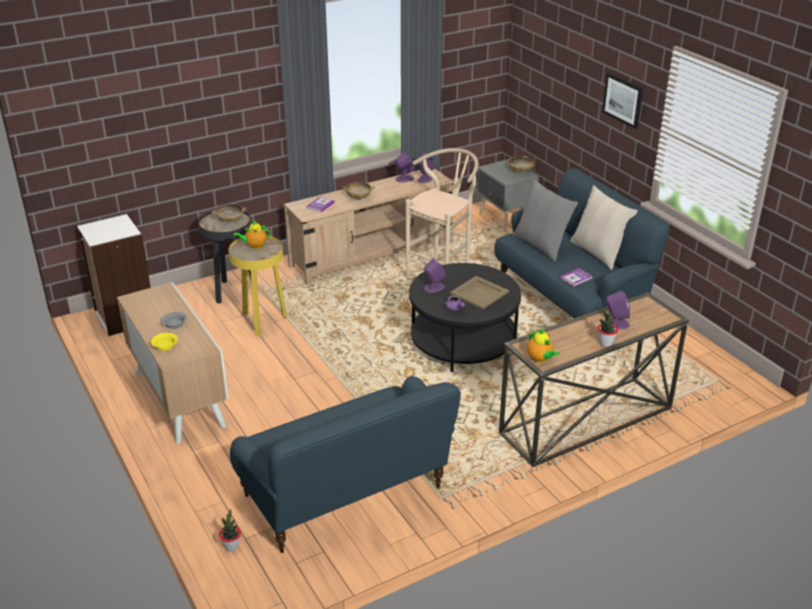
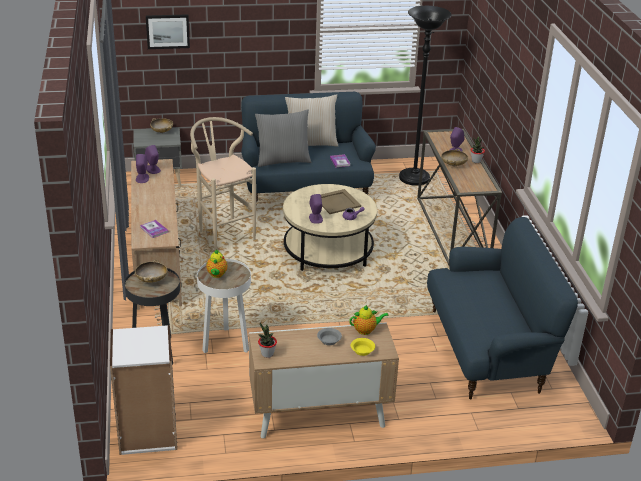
camera: 70 degrees left, 0 degrees up
potted plant [219,509,241,552] -> potted plant moved to [258,323,277,358]
yellow side table [229,235,287,336] -> white side table [197,259,251,353]
beige bowl [342,182,375,199] -> beige bowl moved to [441,149,468,166]
black coffee table [409,263,521,372] -> beige coffee table [283,184,377,271]
teapot [527,329,559,363] -> teapot moved to [349,305,389,335]
picture [602,73,643,129] -> picture moved to [146,14,190,49]
none -> black floor lamp [399,6,452,186]

